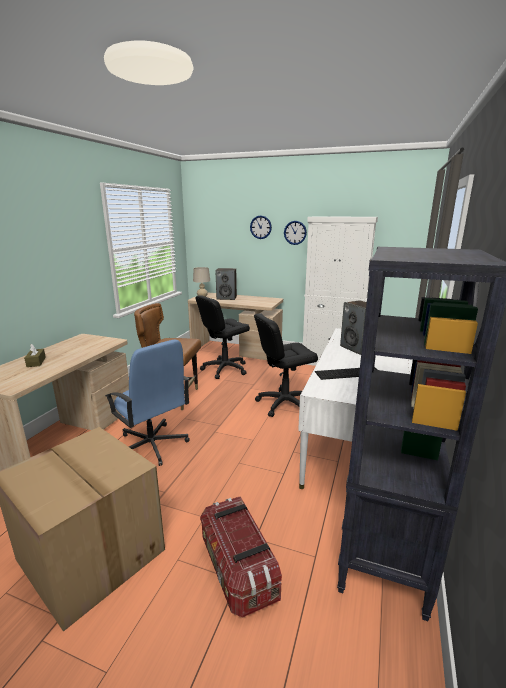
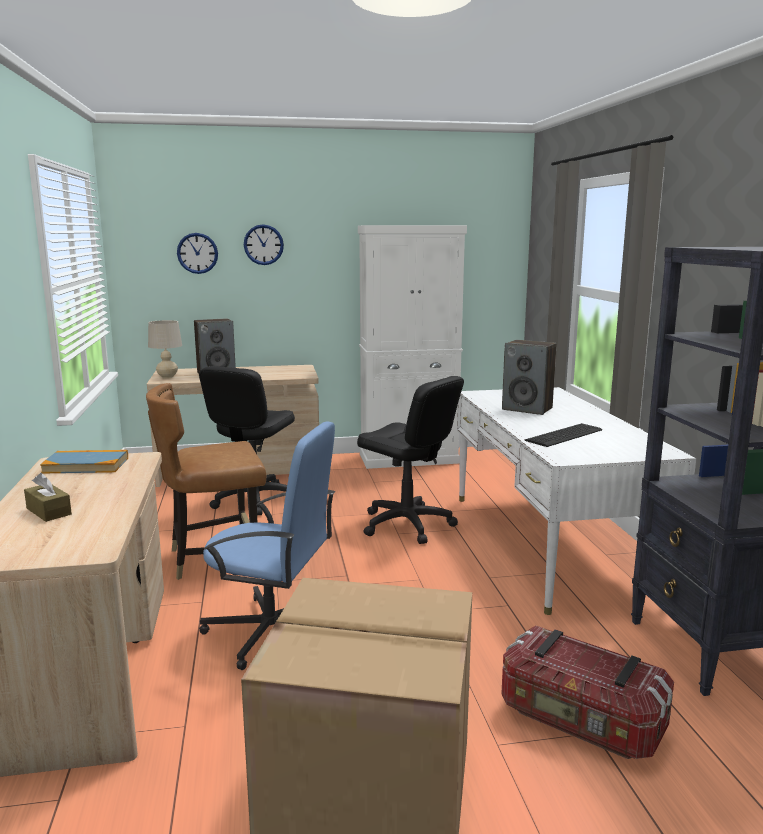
camera: 30 degrees left, 5 degrees down
black office chair [254,314,318,417] -> black office chair turned 90 degrees counterclockwise [357,376,464,544]
wall clock [284,221,307,245] -> wall clock moved to [177,233,218,274]
none -> book [40,450,128,473]

